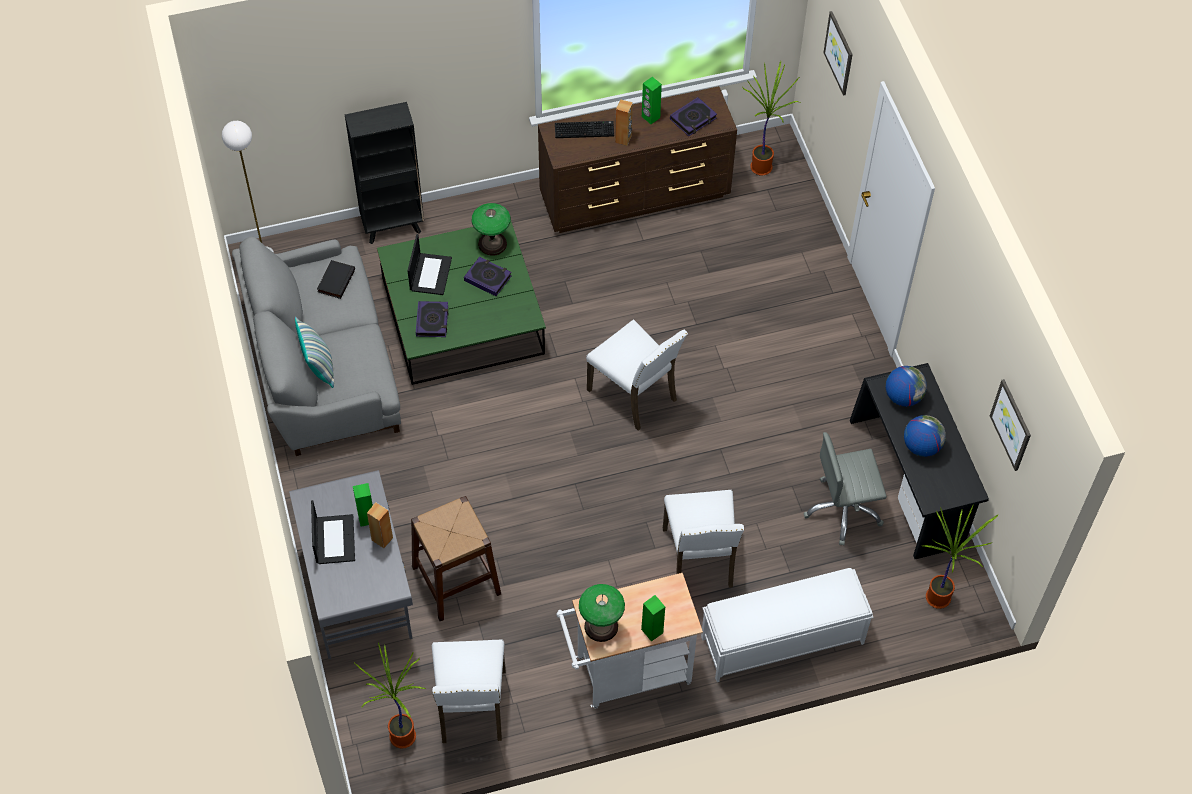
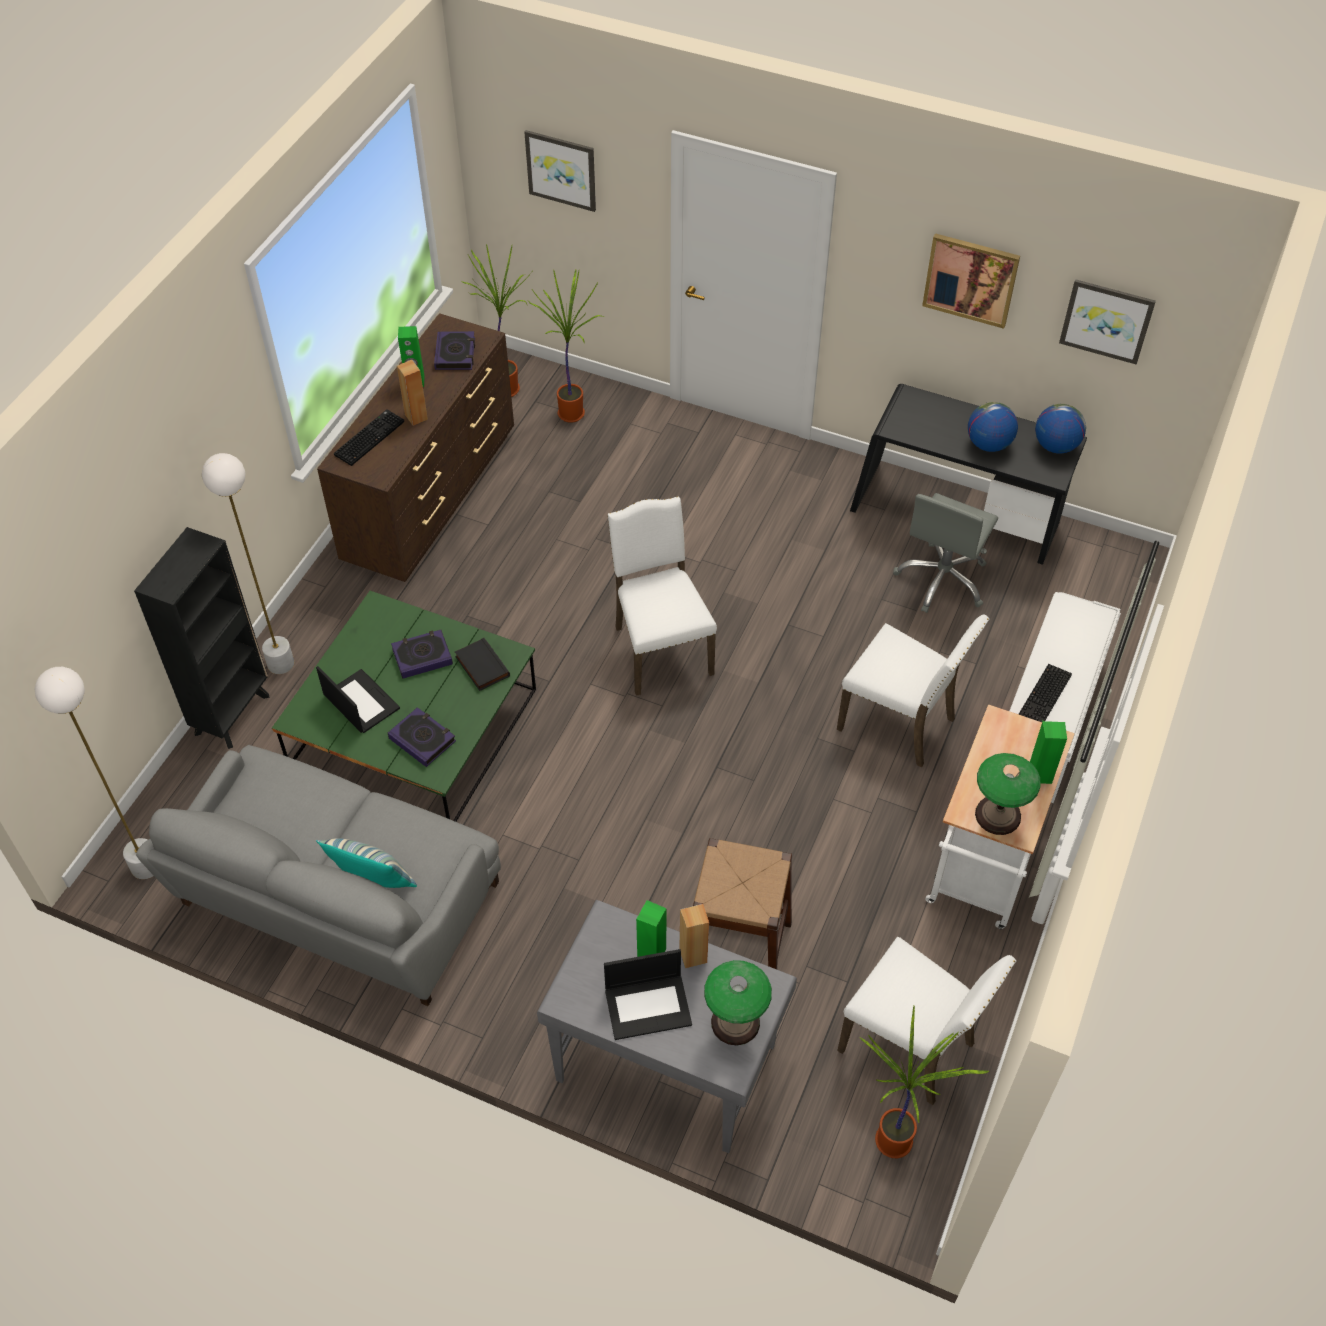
camera: 50 degrees left, 5 degrees down
laptop [311,500,355,564] -> laptop turned 135 degrees clockwise [604,949,692,1040]
black book [317,260,355,299] -> black book moved to [455,638,510,691]
table lamp [472,203,511,256] -> table lamp moved to [704,960,772,1046]
white chair [586,320,688,430] -> white chair turned 105 degrees counterclockwise [608,496,717,696]
globe [886,366,927,407] -> globe moved to [1035,404,1086,454]
potted plant [922,506,999,609] -> potted plant moved to [528,269,604,423]
none -> white floor lamp [202,453,294,674]
none -> picture [922,233,1020,329]
none -> keyboard [1019,664,1072,722]

